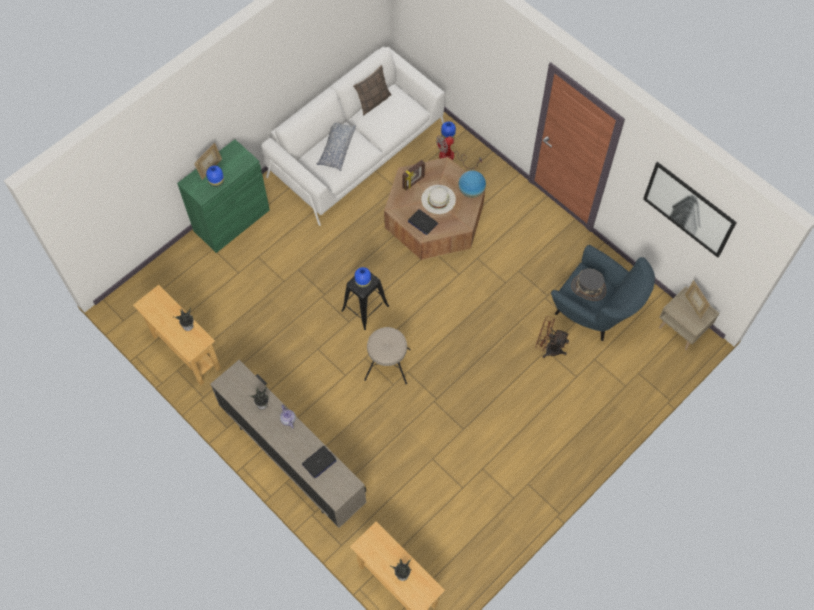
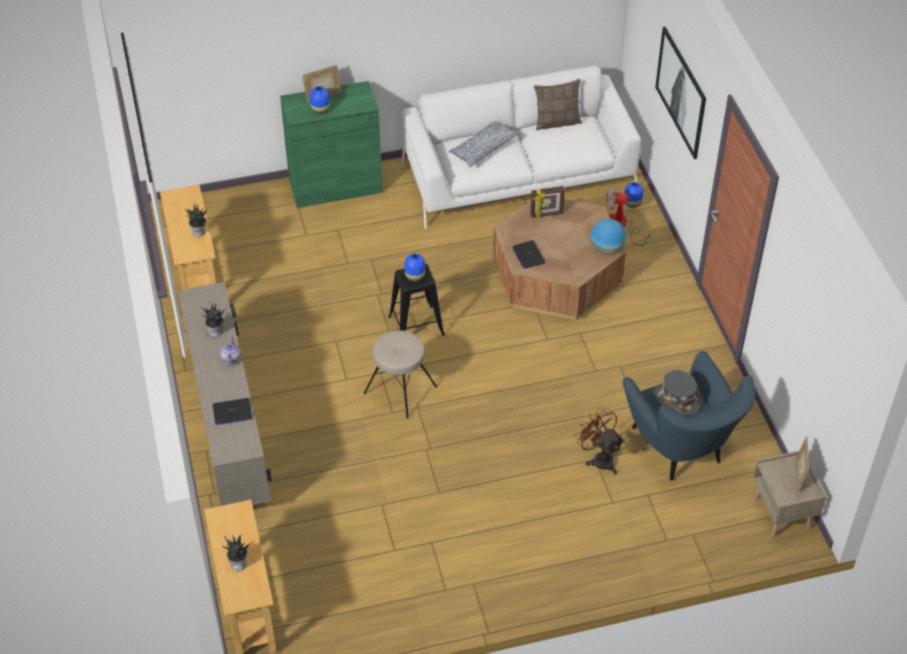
camera: 30 degrees right, 15 degrees down
white hat [421,185,456,214] -> none
picture [643,162,737,258] -> picture moved to [655,27,706,159]

